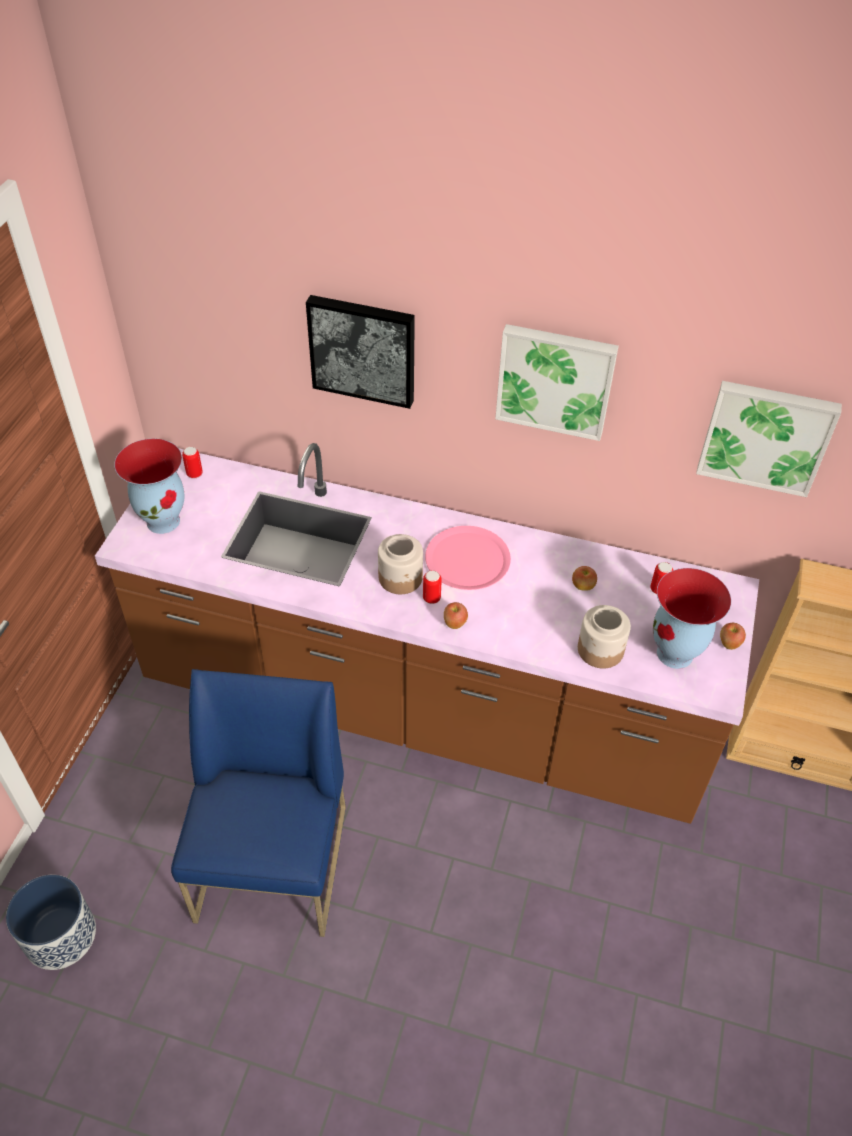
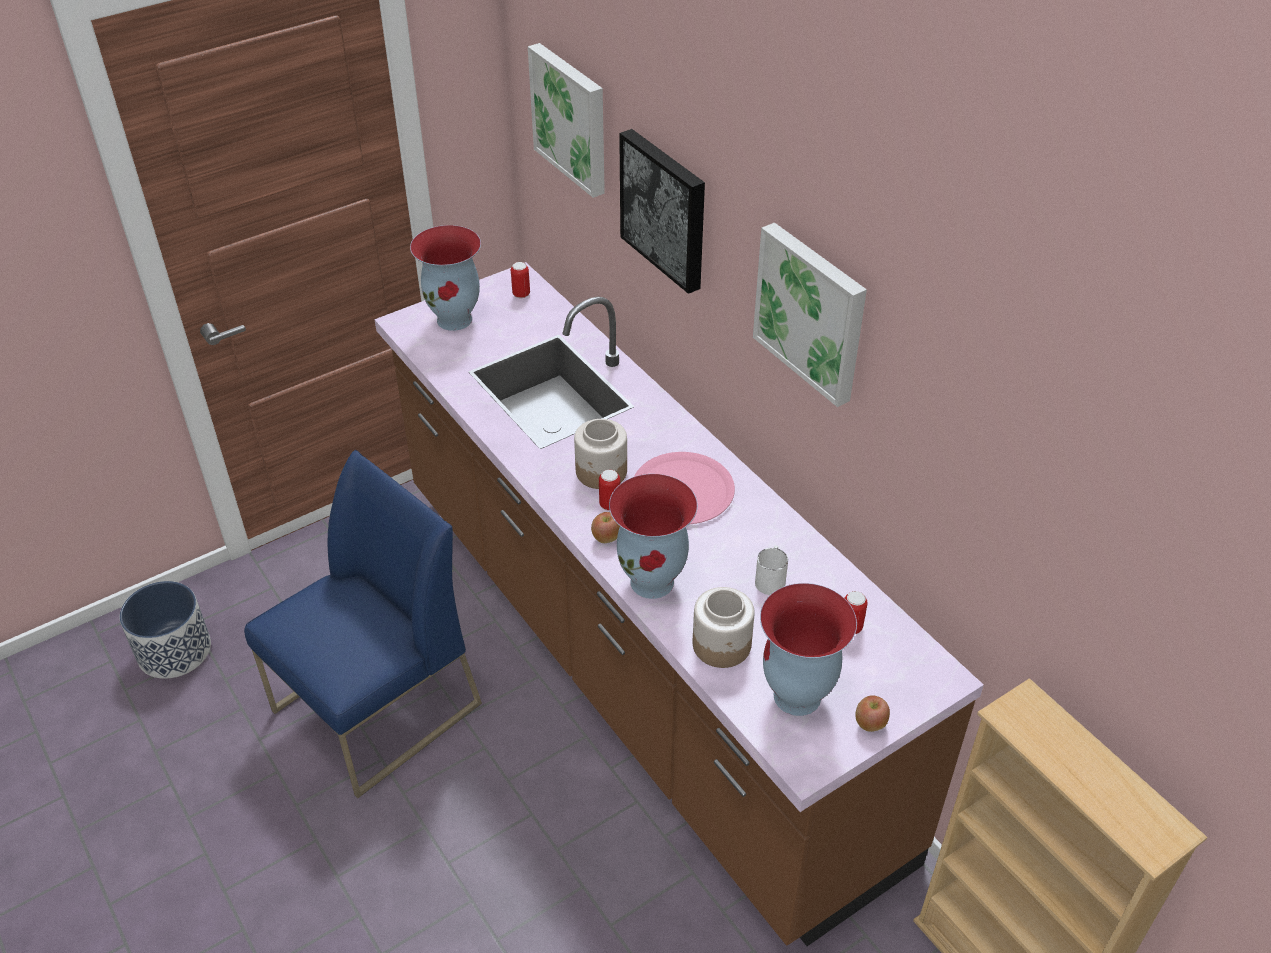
camera: 40 degrees right, 5 degrees down
apple [572,566,597,591] -> white mug [755,545,788,595]
picture [696,381,842,497] -> picture moved to [528,43,605,198]
none -> vase [609,474,698,599]

